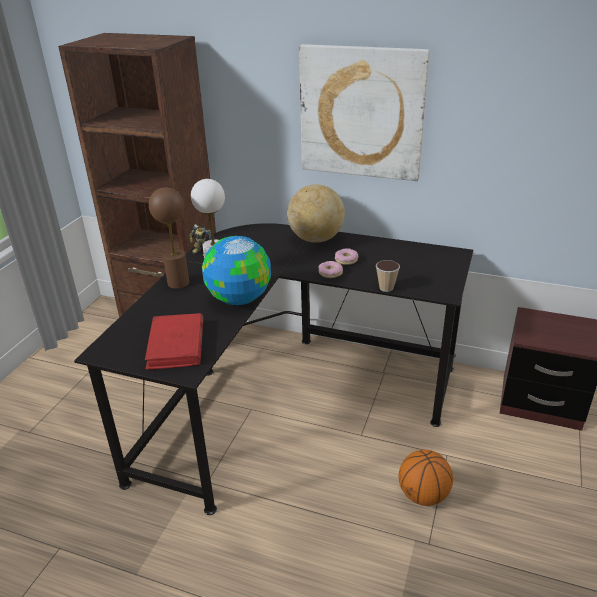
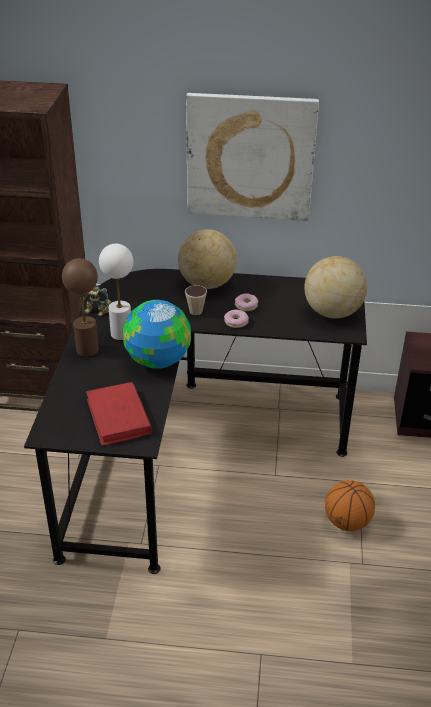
camera: 15 degrees left, 5 degrees up
cup [376,260,400,292] -> cup moved to [185,285,207,315]
none -> globe [304,256,367,318]

